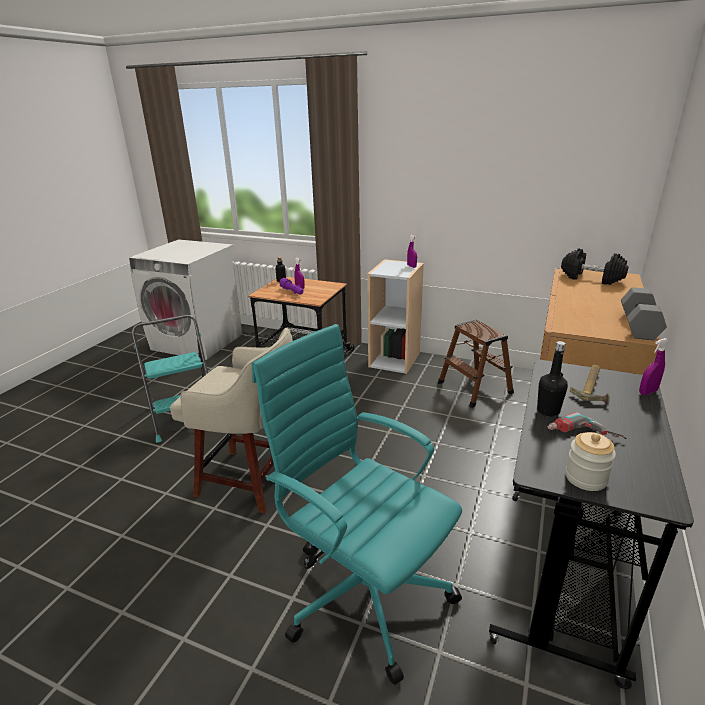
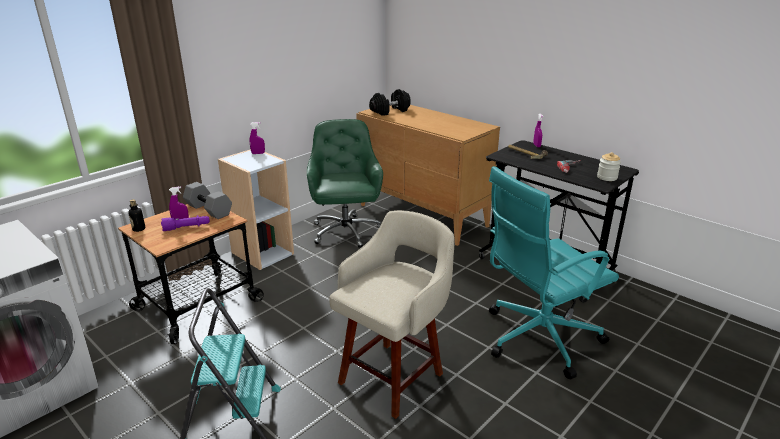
camera: 70 degrees left, 0 degrees up
brown step ladder [438,320,514,408] -> green office chair [307,119,383,248]
black bottle [537,341,568,417] -> none
grey dumbbell [621,287,667,340] -> grey dumbbell moved to [183,182,232,219]

